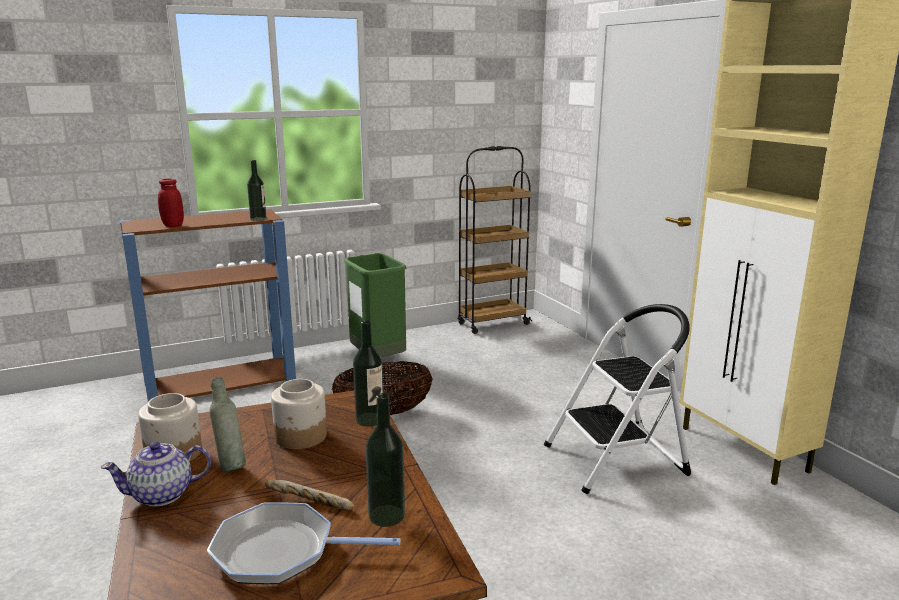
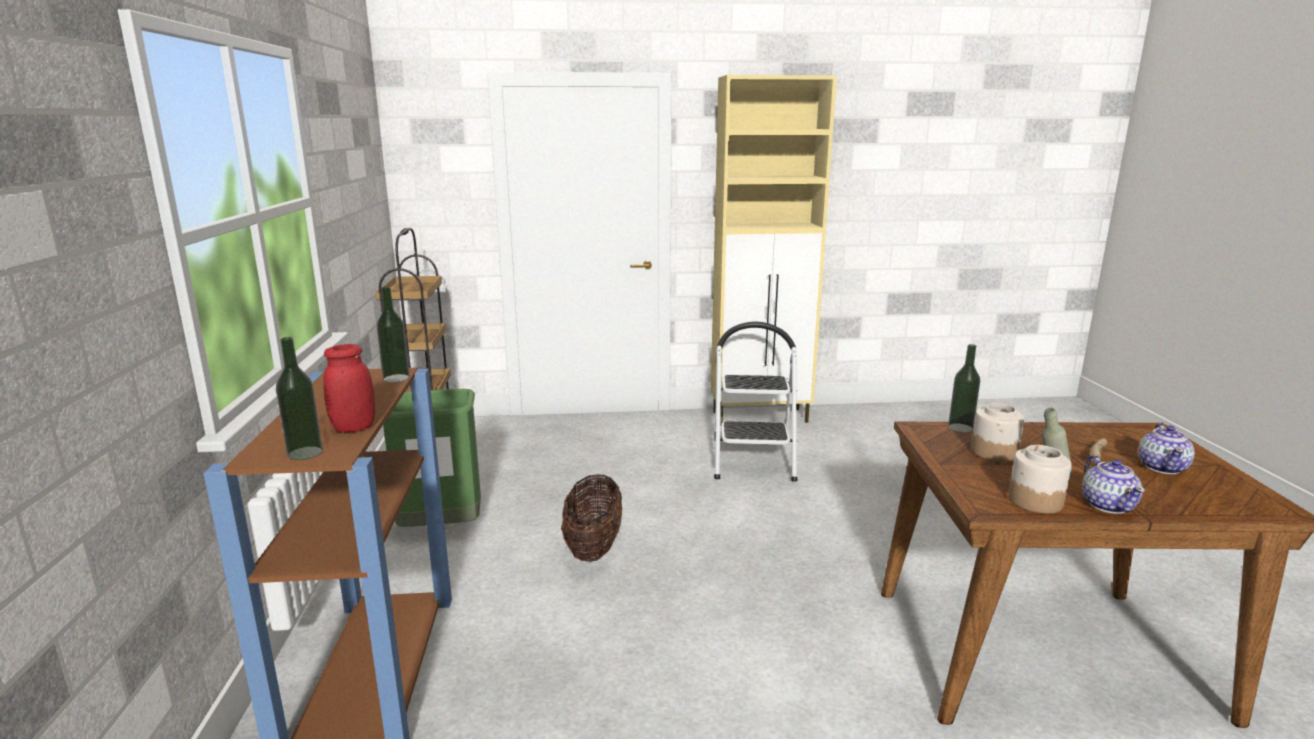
camera: 70 degrees left, 0 degrees up
frying pan [207,502,400,584] -> teapot [1138,424,1195,474]
bottle [366,393,405,527] -> bottle moved to [276,337,323,460]

